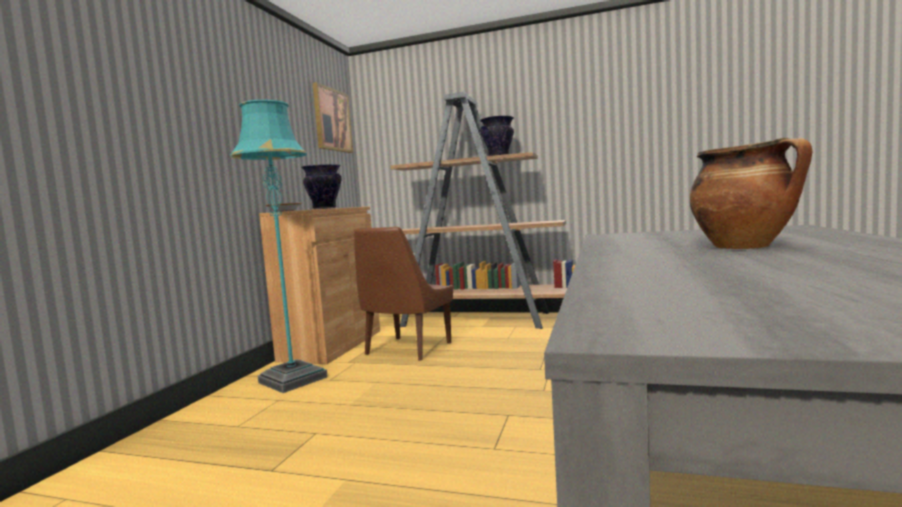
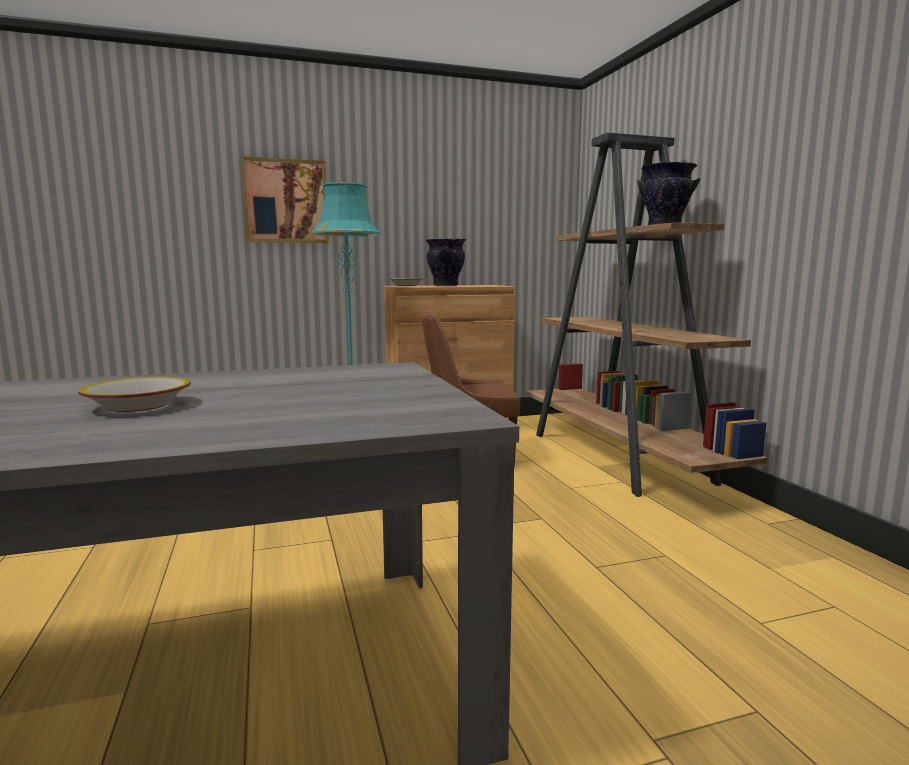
camera: 55 degrees right, 5 degrees up
picture [313,82,353,153] -> picture moved to [241,156,329,243]
cooking pot [690,138,812,249] -> bowl [78,376,191,412]

